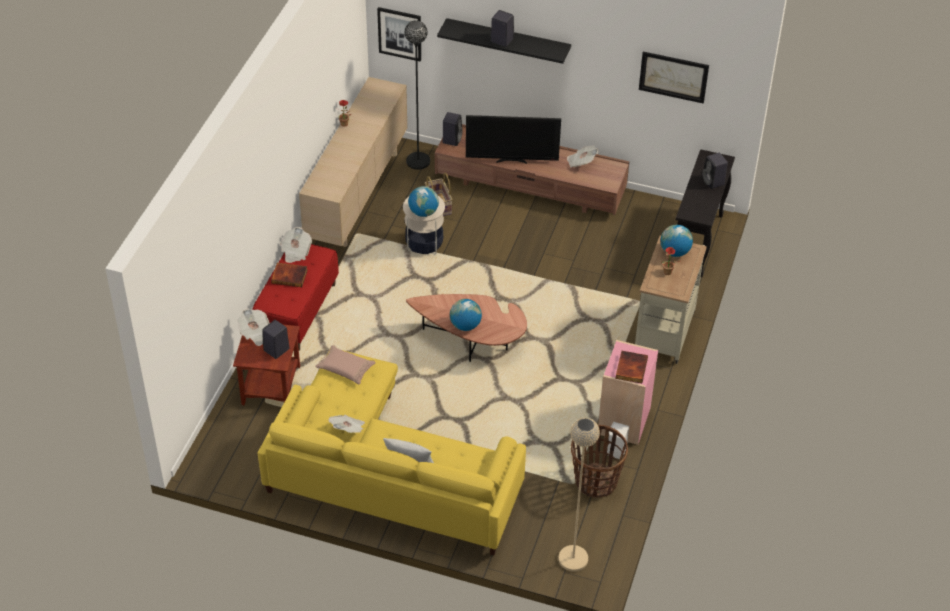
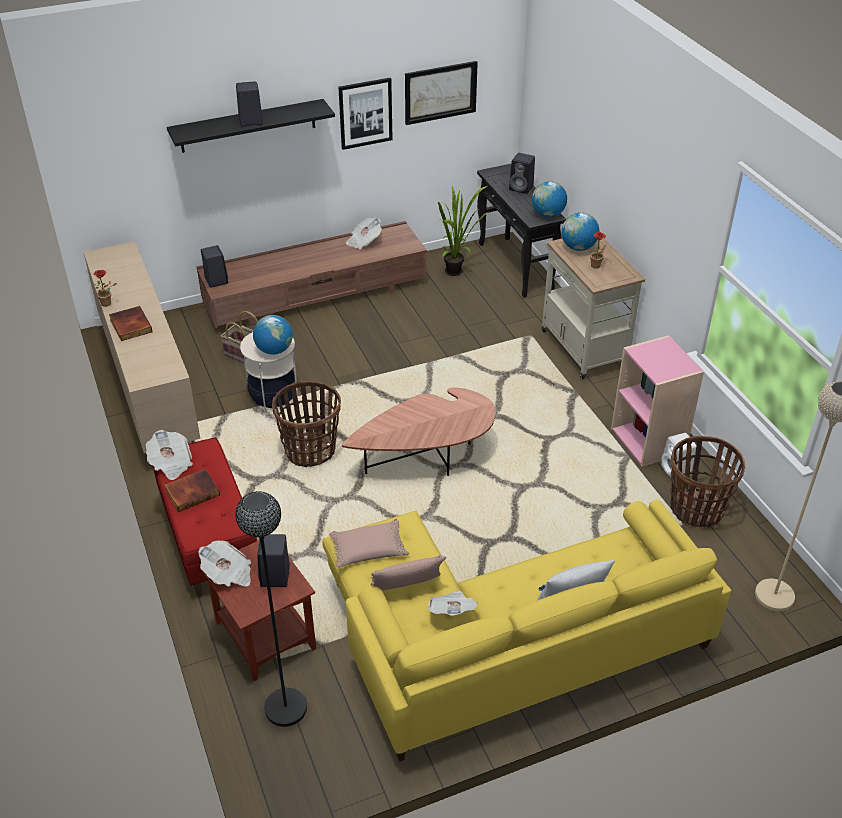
camera: 40 degrees left, 5 degrees down
picture [377,7,421,62] -> picture moved to [338,78,393,150]
black floor lamp [405,20,430,170] -> black floor lamp moved to [235,491,307,727]
globe [450,299,482,331] -> globe moved to [532,181,567,217]
television [466,115,561,164] -> none
book [615,351,648,383] -> book moved to [109,306,153,341]
none -> basket [272,381,341,467]
none -> beige pillow [371,555,446,590]
none -> potted plant [438,186,489,276]

